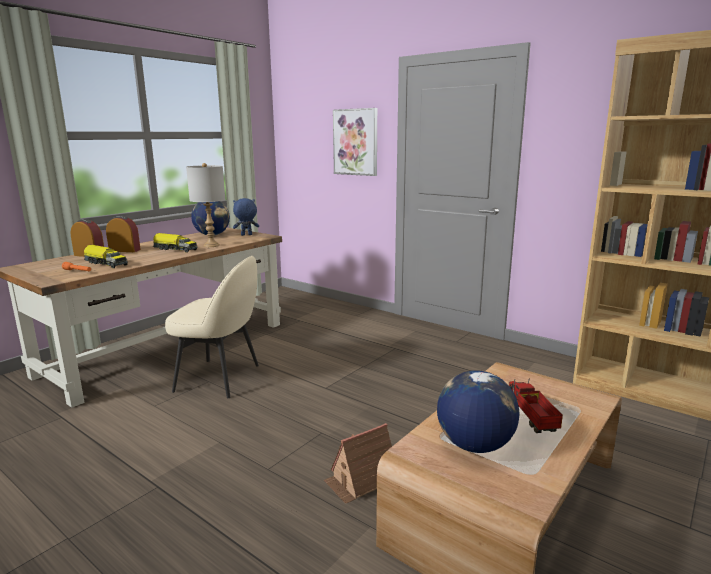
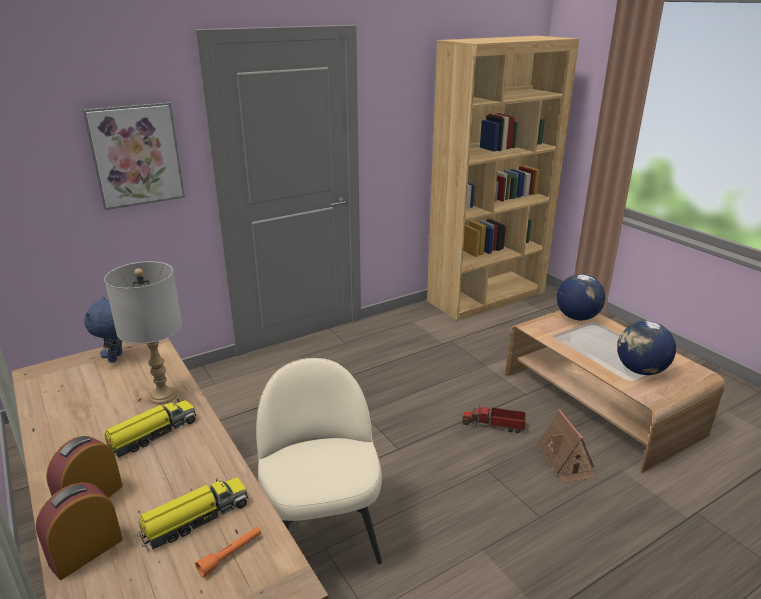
camera: 70 degrees left, 10 degrees up
beige chair [165,256,259,398] -> beige chair turned 45 degrees counterclockwise [256,358,382,564]
globe [191,201,230,235] -> globe moved to [557,274,605,320]
toy truck [509,378,563,433] -> toy truck moved to [462,404,526,433]

